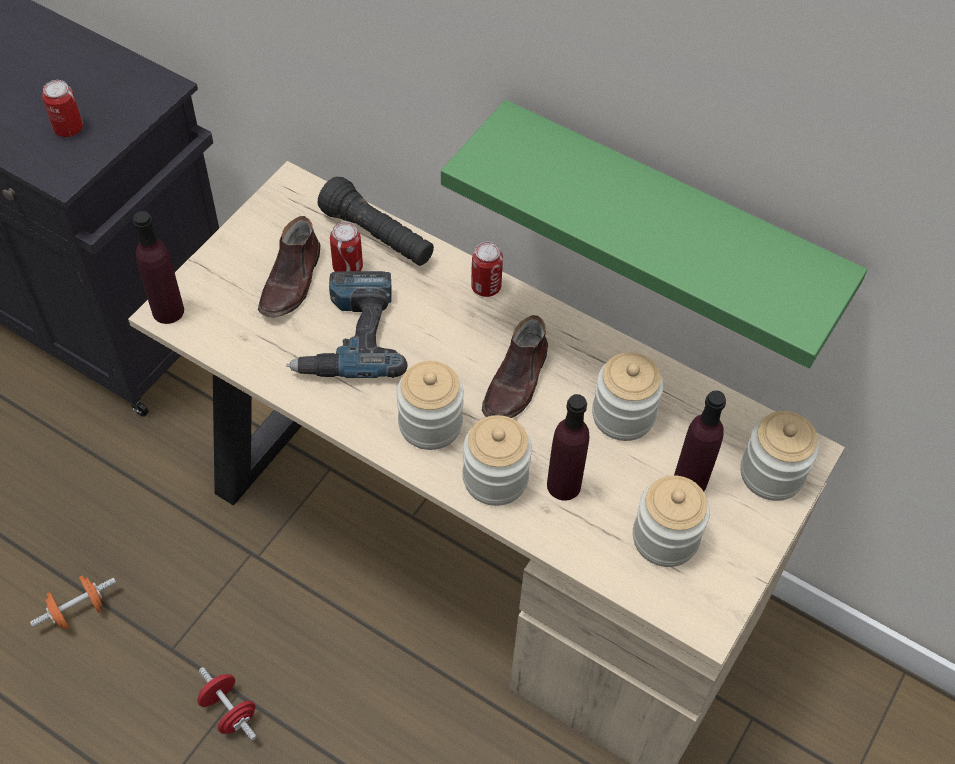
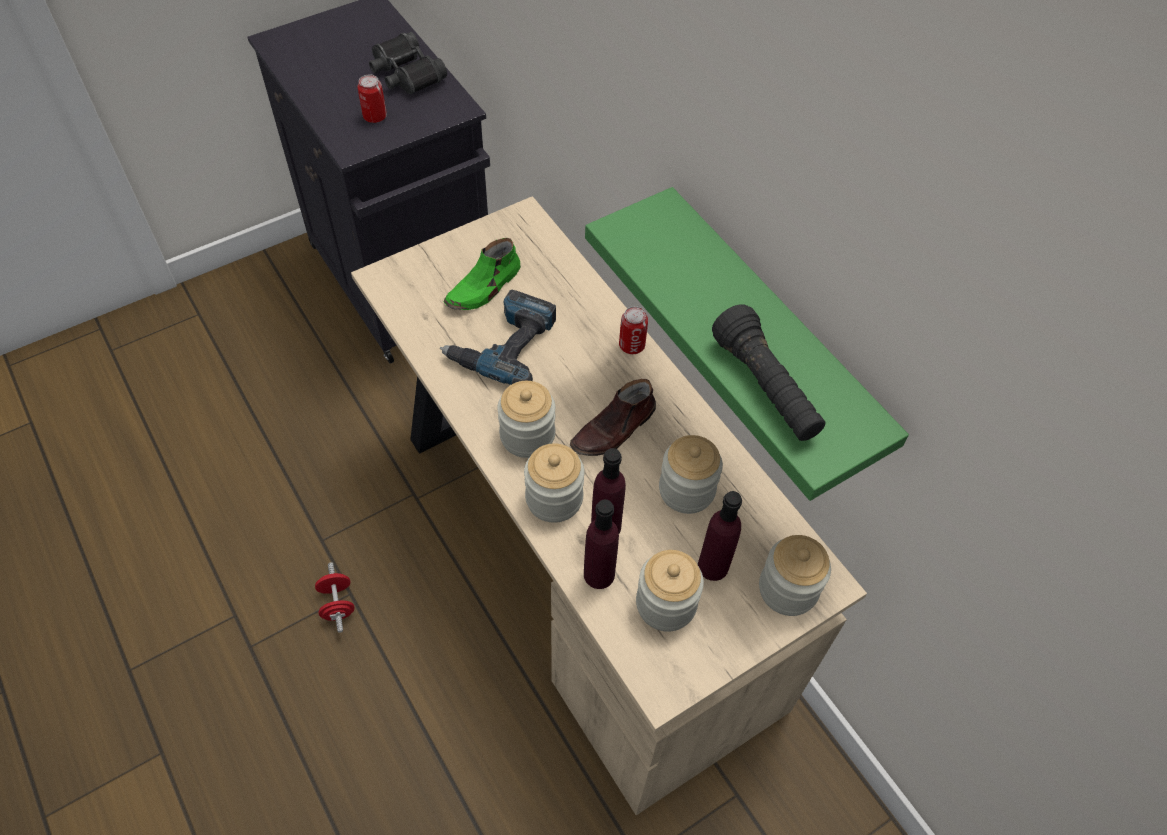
camera: 25 degrees right, 0 degrees up
orange dumbbell [30,575,116,630] -> none
purple bottle [133,211,184,324] -> purple bottle moved to [584,499,619,589]
brown shoe [258,216,320,318] -> green shoe [444,238,521,310]
black flashlight [318,177,434,266] -> black flashlight moved to [712,304,826,441]
can [330,222,363,272] -> none
none -> black binoculars [369,32,447,94]

